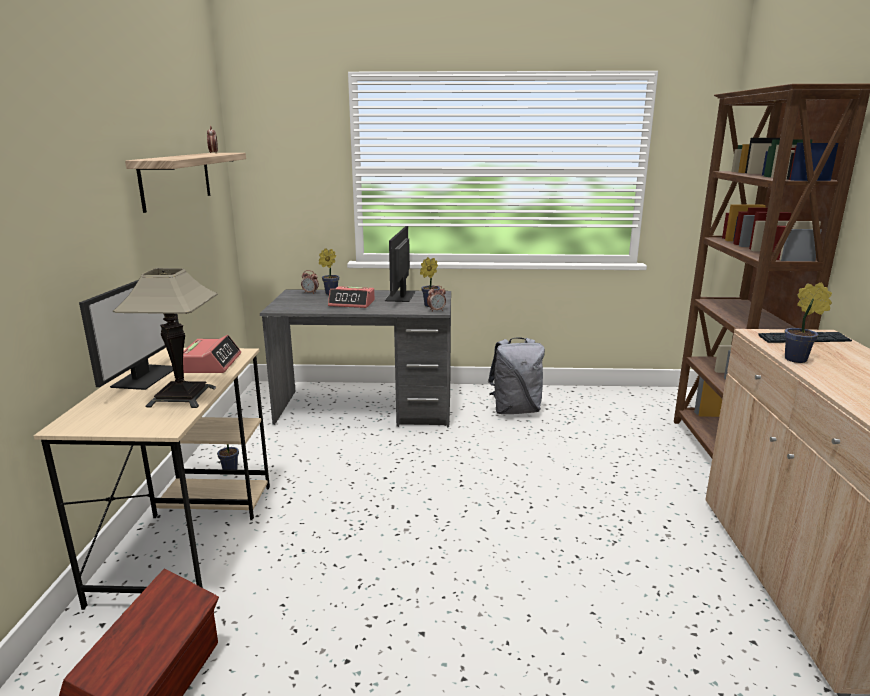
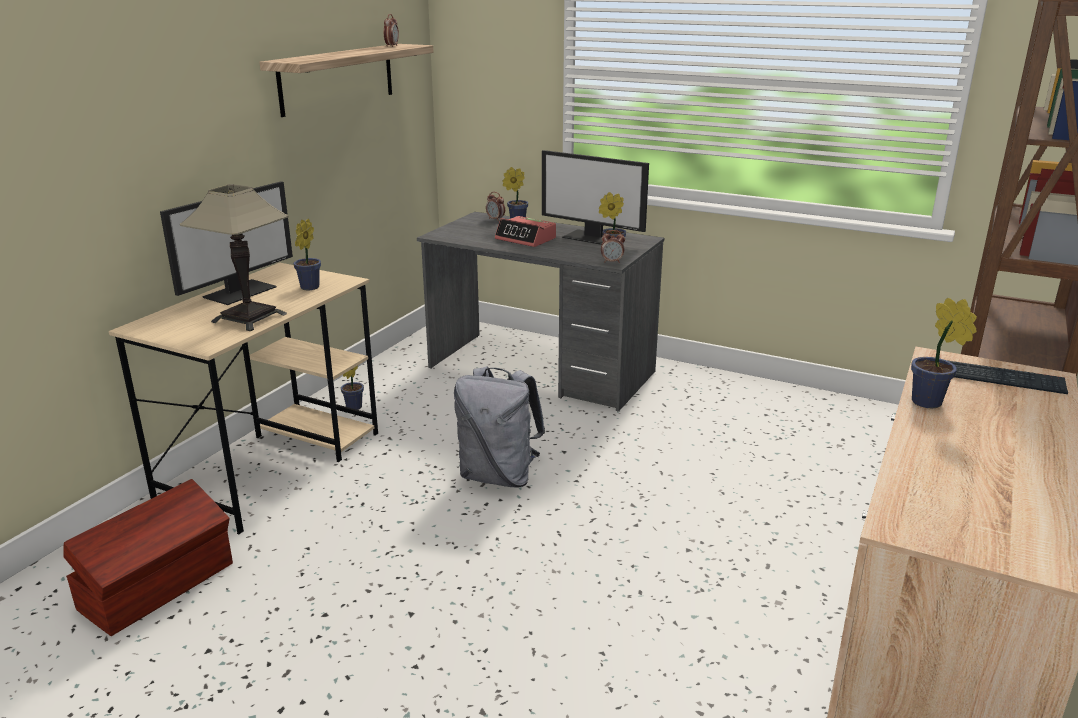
camera: 25 degrees right, 5 degrees up
alarm clock [183,335,241,373] -> potted plant [293,219,321,290]
monitor [385,226,415,302] -> monitor turned 90 degrees counterclockwise [542,150,649,245]
grey backpack [488,337,545,414] -> grey backpack moved to [454,366,545,488]

